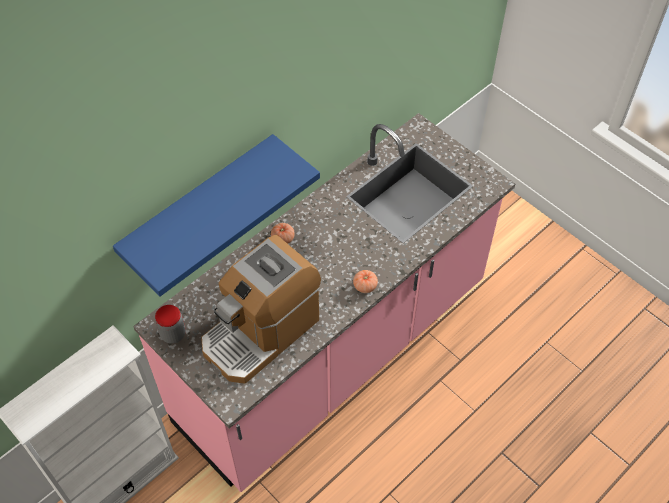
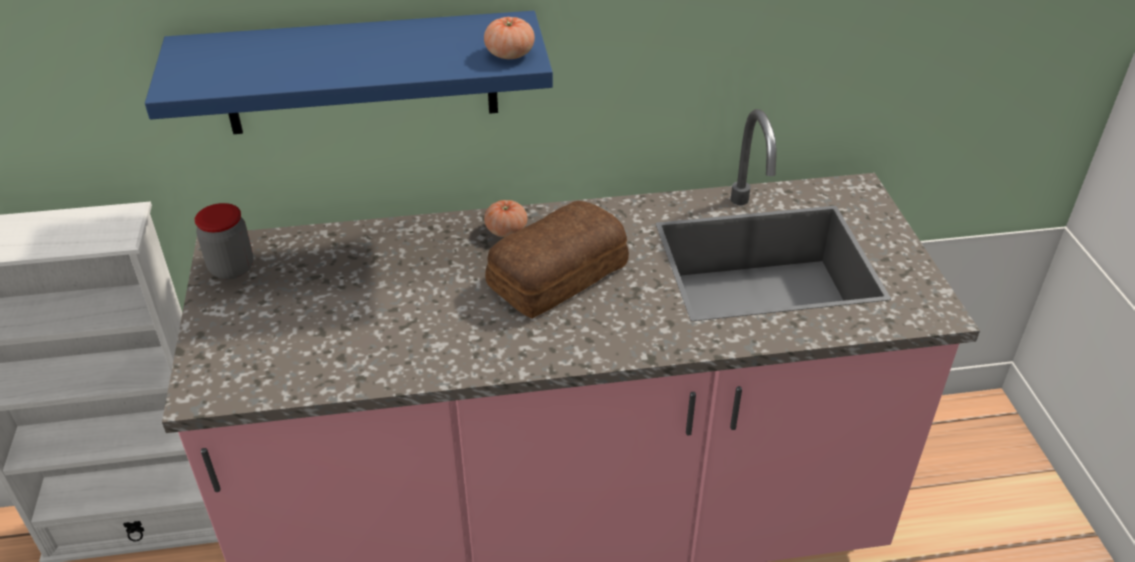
camera: 35 degrees right, 15 degrees down
coffee machine [201,235,321,384] -> none
tomato [353,270,378,293] -> tomato moved to [484,17,535,59]
none -> bread [485,201,629,319]

